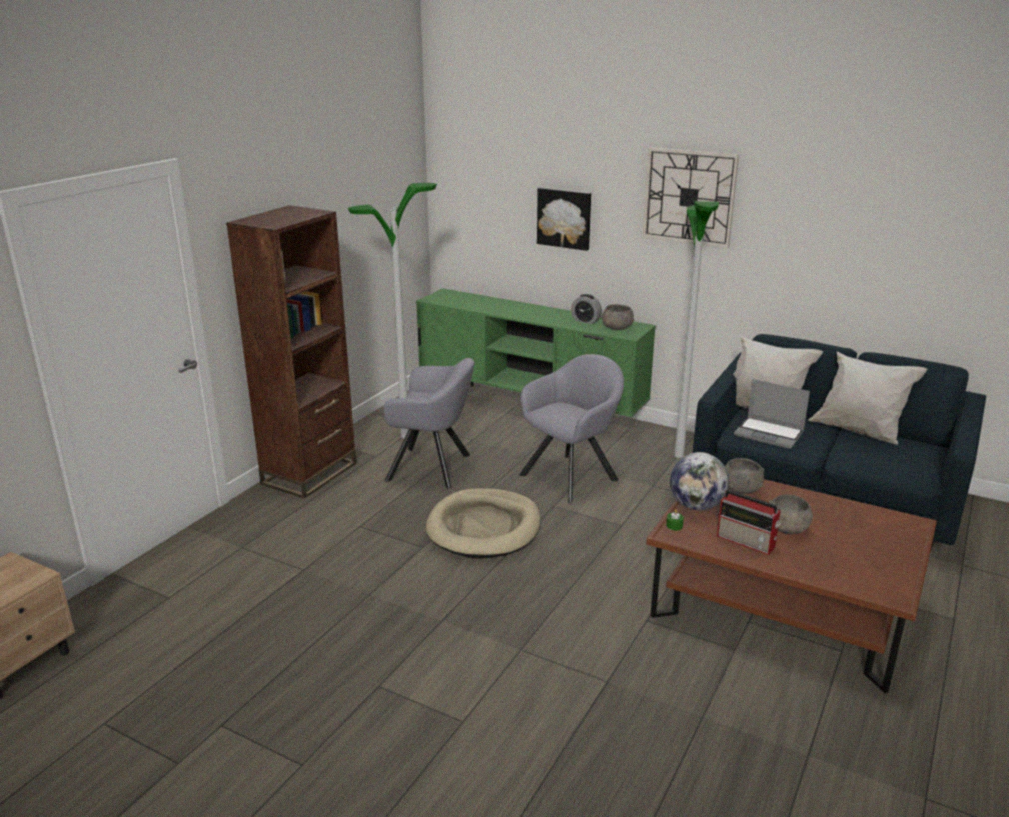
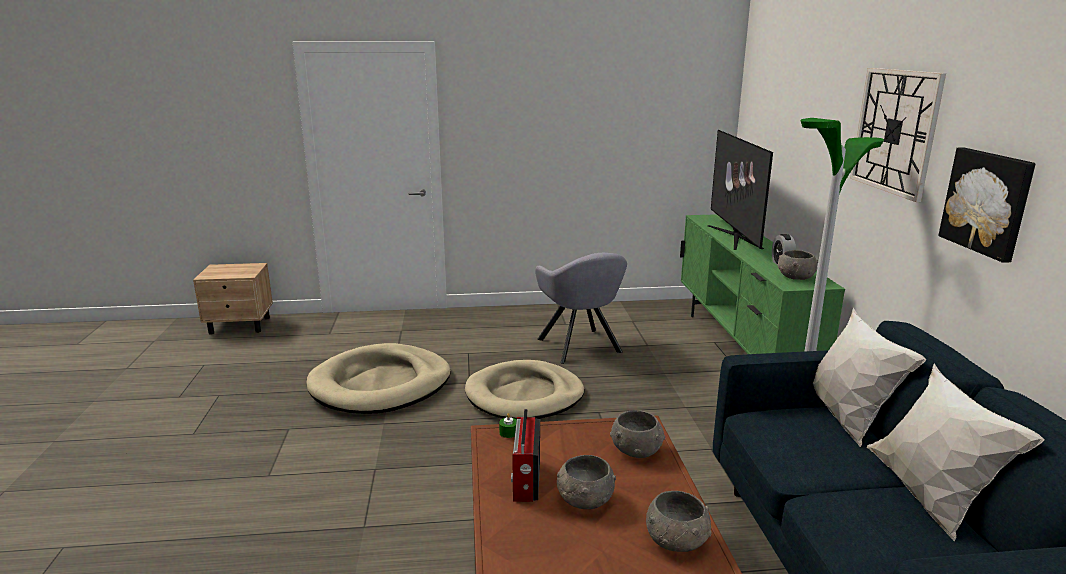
camera: 55 degrees right, 5 degrees down
brown bookcase [226,205,356,499] -> none
floor lamp [348,183,437,438] -> none
grey armchair [519,354,624,503] -> none
picture [537,187,591,251] -> picture moved to [938,148,1036,263]
globe [670,452,729,510] -> none
laptop [734,379,810,449] -> none
none -> beige dog bed [306,343,451,414]
none -> grey bowl [646,491,711,552]
none -> television [708,130,773,250]

